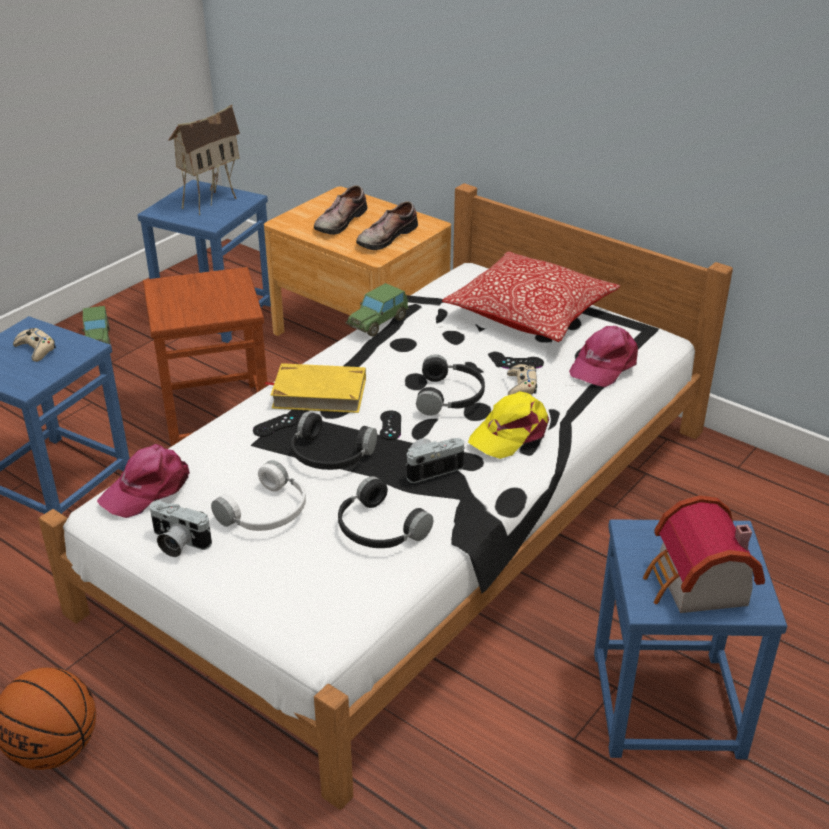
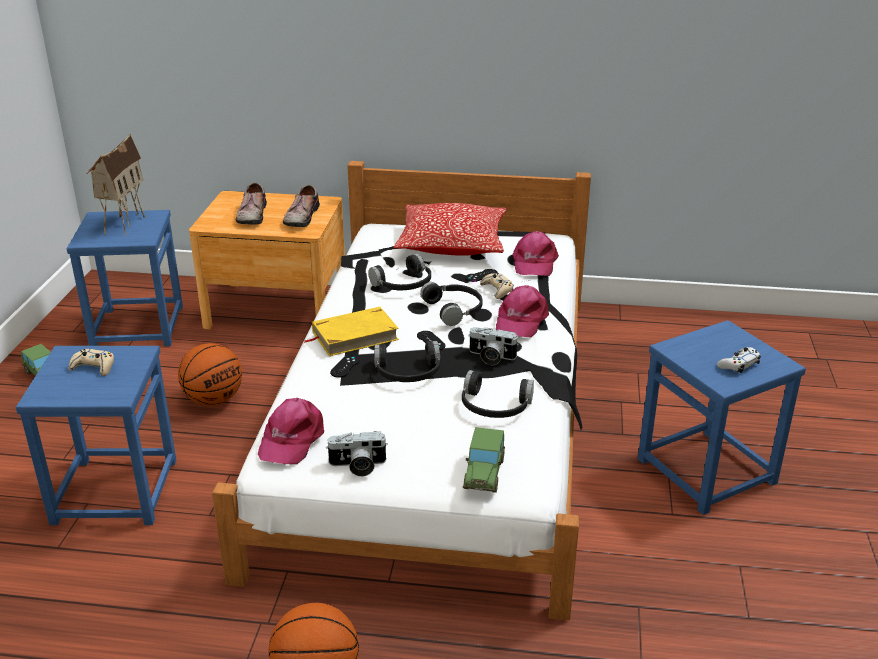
camera: 30 degrees left, 5 degrees down
brown stool [143,267,268,447] -> basketball [178,343,242,406]
white headphones [211,460,306,531] -> none
toy car [345,283,409,337] -> toy car moved to [463,427,505,493]
camera [405,438,465,483] -> camera turned 105 degrees counterclockwise [468,327,519,365]
yellow cap [468,391,549,459] -> pink cap [496,285,549,338]
toy house [643,495,765,613] -> white game controller [717,347,761,373]
none -> black headphones [368,254,431,290]

